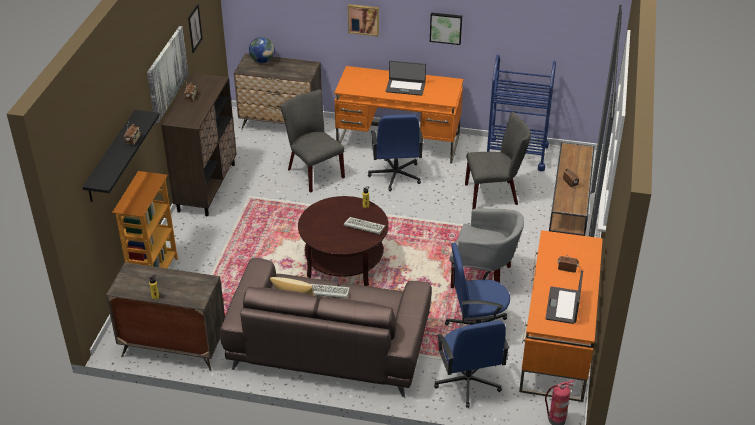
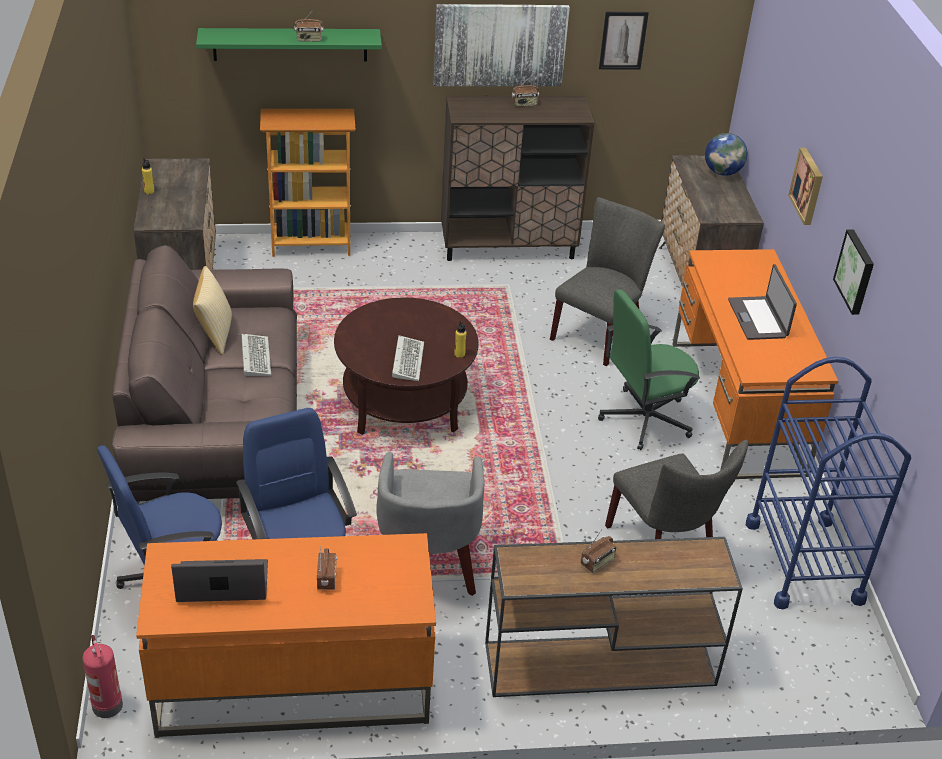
camera: 70 degrees right, 0 degrees up
black shelf [83,110,160,202] -> green shelf [196,28,382,62]
blue office chair [368,114,424,192] -> green office chair [598,289,700,450]

